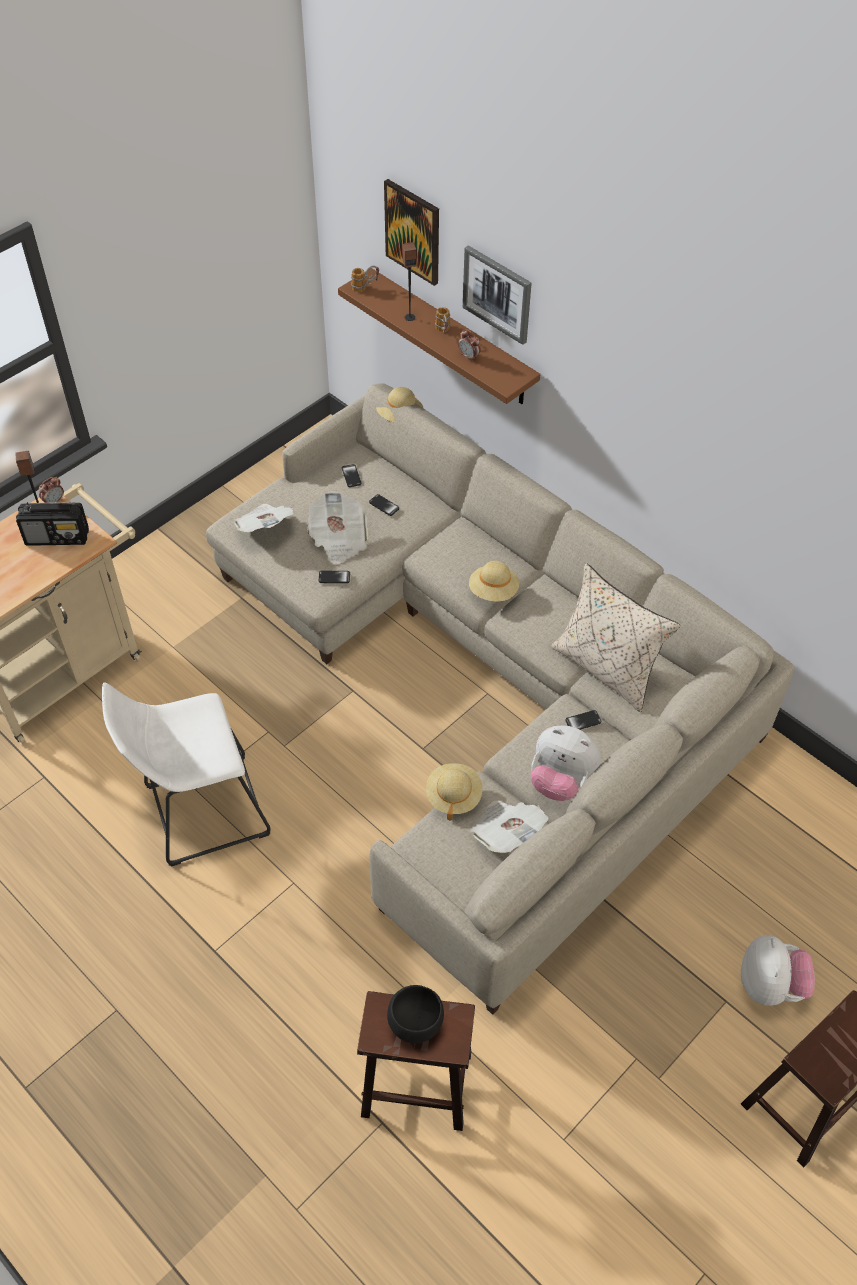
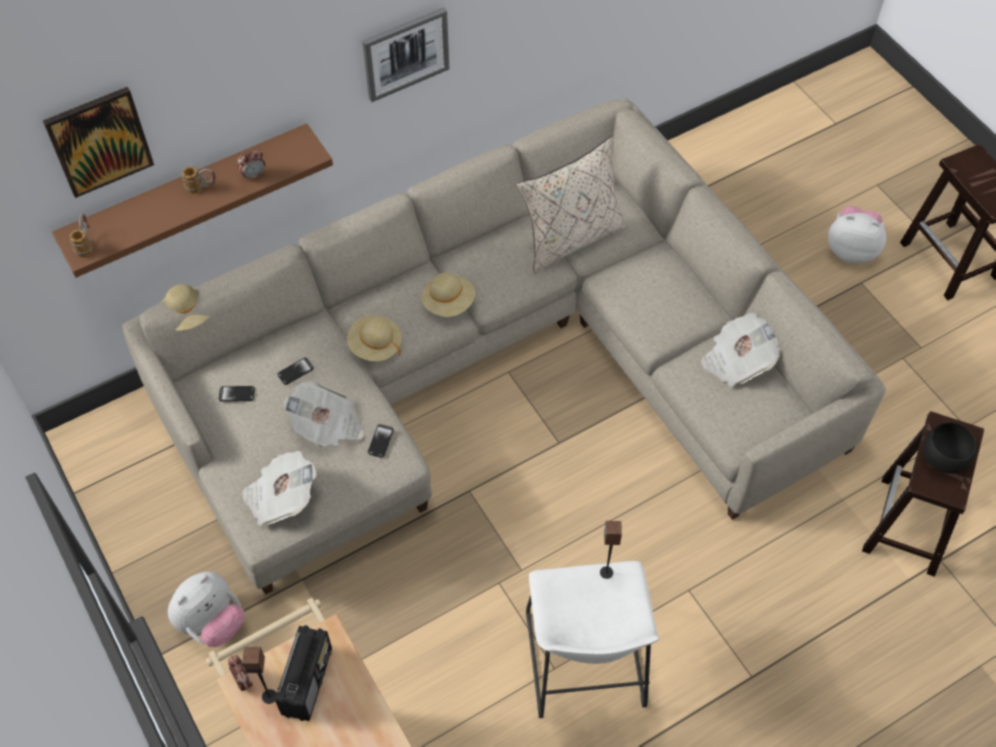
camera: 75 degrees left, 5 degrees up
speaker [403,242,417,321] -> speaker moved to [600,521,622,579]
beige hat [426,763,482,821] -> beige hat moved to [347,315,402,361]
picture [463,245,532,345] -> picture moved to [362,7,449,102]
plush toy [531,726,601,801] -> plush toy moved to [168,571,245,647]
phone [565,710,601,730] -> none

